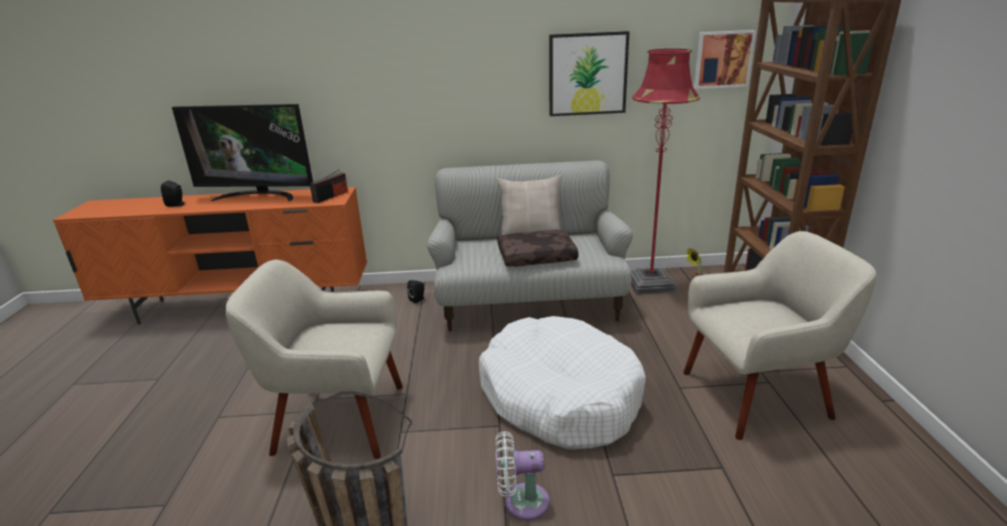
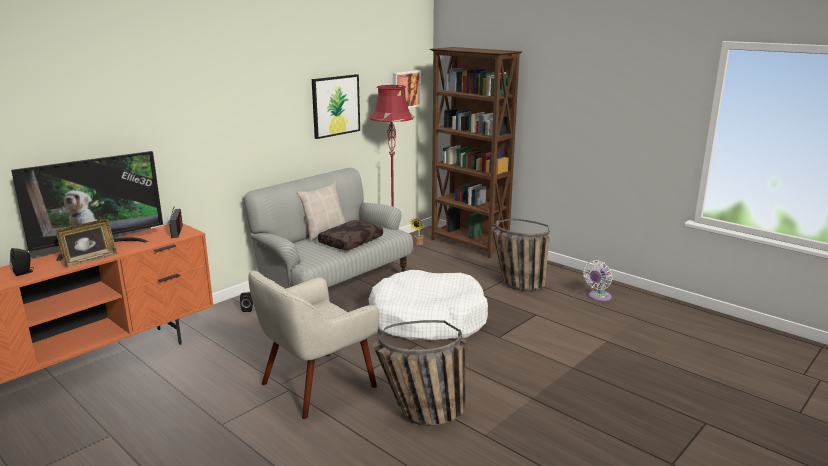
camera: 45 degrees left, 5 degrees down
white fan [495,431,550,520] -> white fan moved to [583,260,613,302]
beige armchair [683,231,876,440] -> basket [491,219,550,291]
none -> picture frame [56,219,118,267]

